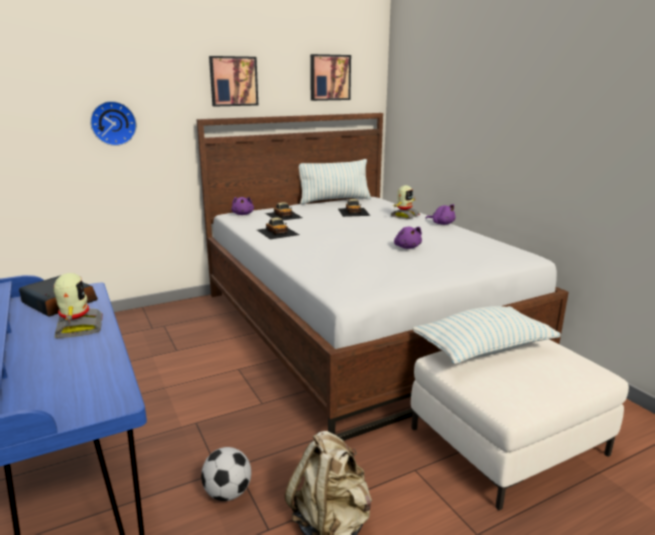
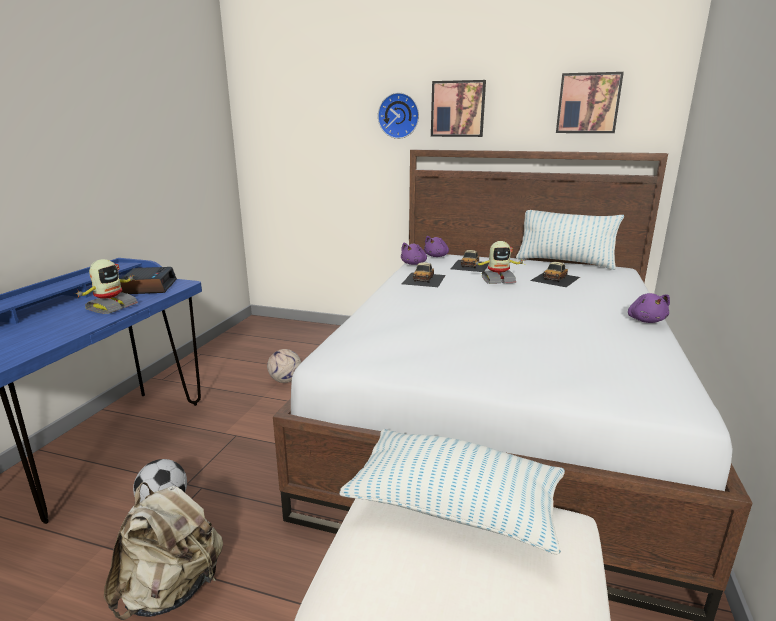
camera: 45 degrees right, 0 degrees up
wall clock [90,101,137,146] -> wall clock moved to [378,92,419,139]
toy robot [391,185,420,219] -> toy robot moved to [474,241,524,284]
purple plush toy [394,226,422,249] -> purple plush toy moved to [401,242,427,265]
none -> football [267,349,301,383]

